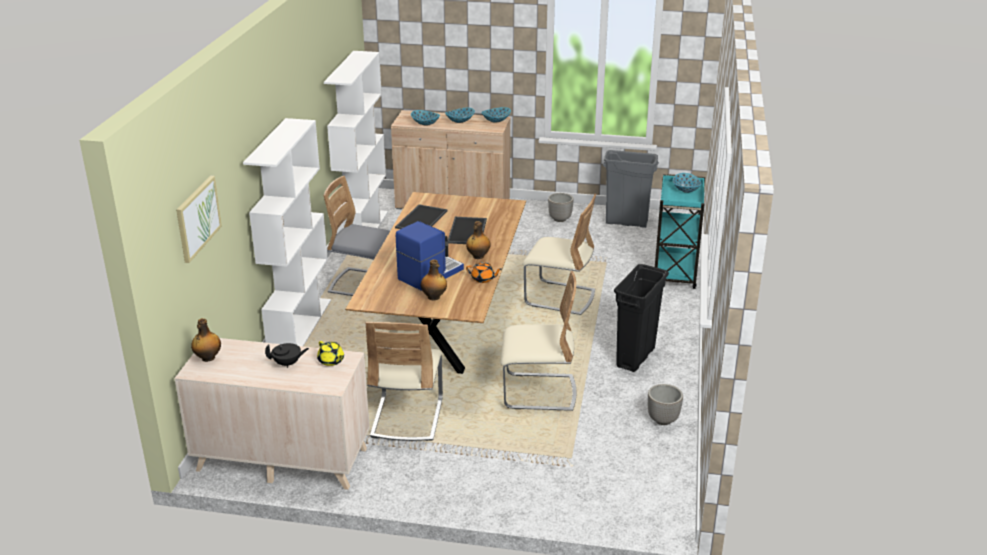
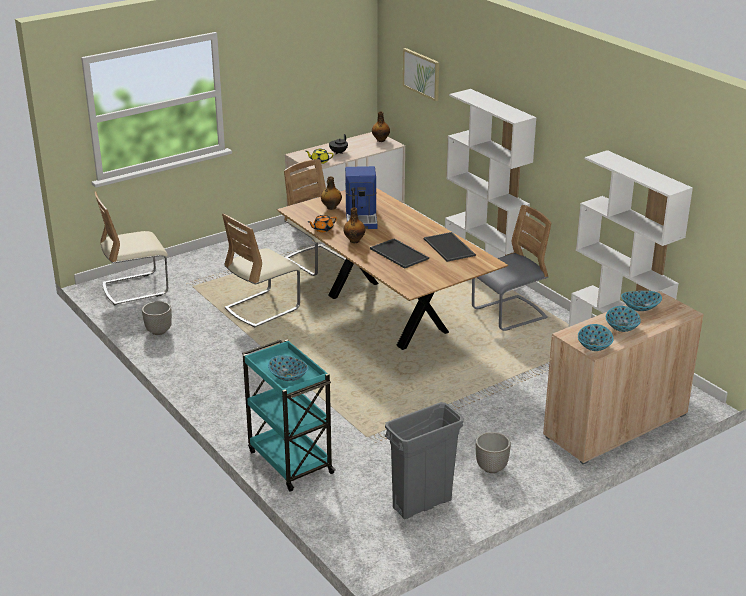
camera: 135 degrees right, 0 degrees up
beige chair [522,194,596,315] -> beige chair moved to [95,192,168,305]
black trash can [614,264,669,372] -> none

